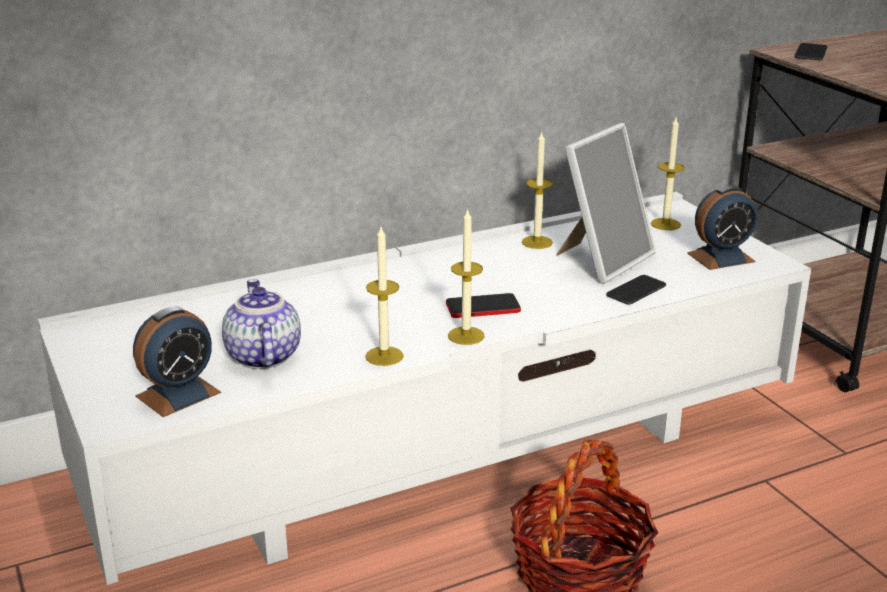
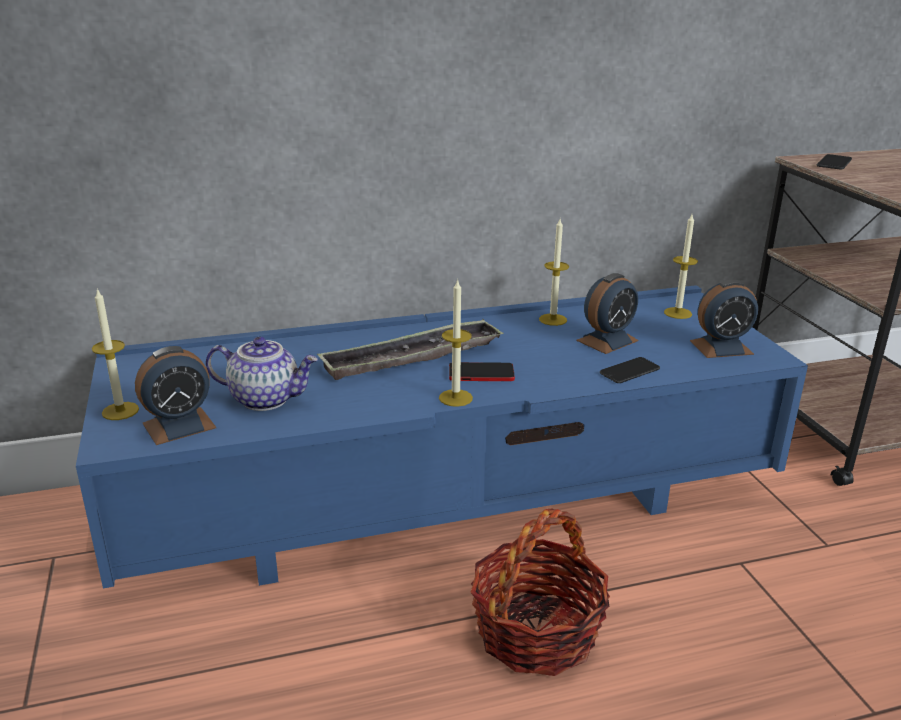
camera: 10 degrees right, 0 degrees up
white tv stand [38,192,811,585] -> blue tv stand [76,285,808,588]
teapot [222,279,301,369] -> teapot turned 105 degrees clockwise [206,337,318,411]
candle [365,227,403,366] -> candle moved to [92,288,139,420]
picture frame [556,123,656,284] -> alarm clock [576,273,639,354]
none -> tray [317,319,504,380]

